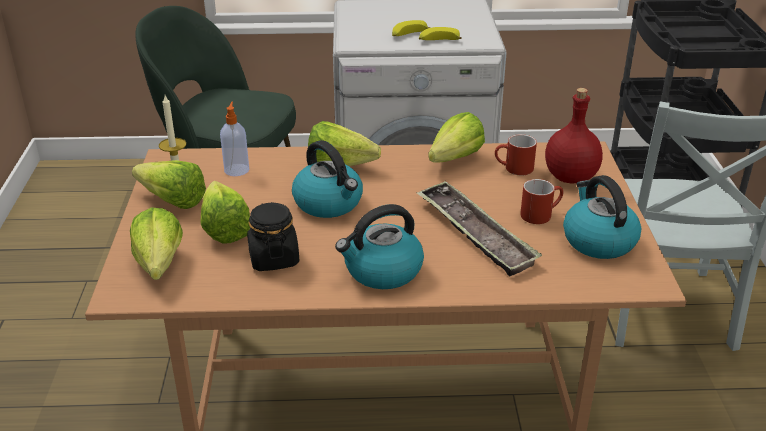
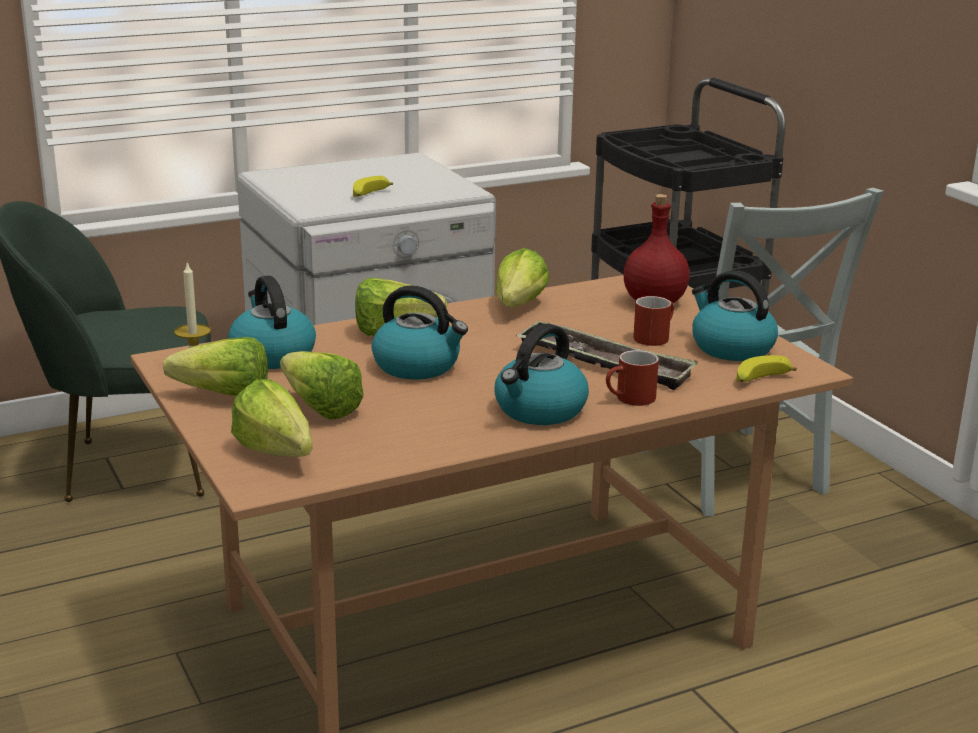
camera: 25 degrees left, 10 degrees down
soap dispenser [220,101,249,176] -> kettle [228,275,316,369]
black jar [247,202,299,271] -> none
banana [419,27,462,40] -> banana moved to [737,355,797,382]
red mug [495,134,537,175] -> red mug moved to [606,350,659,406]

